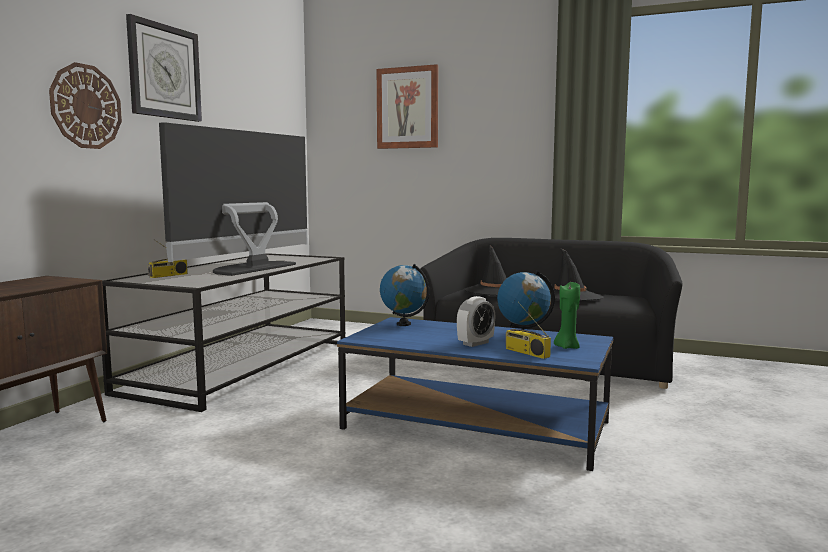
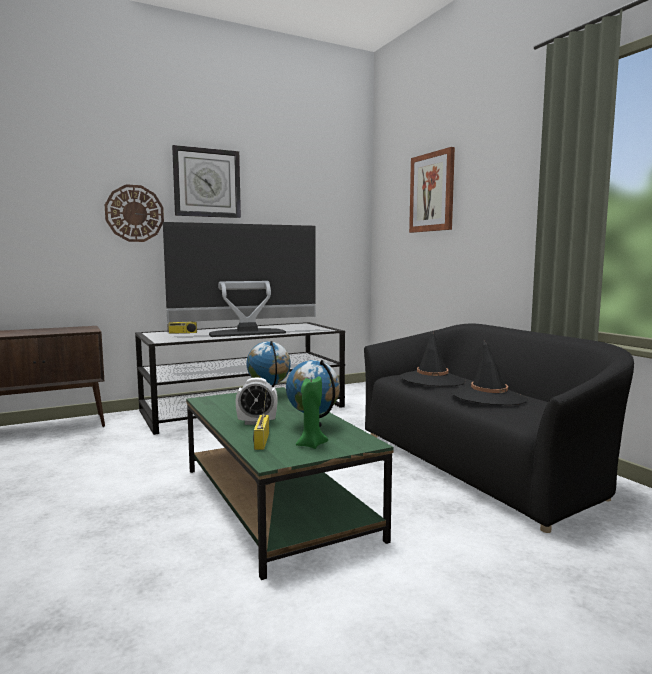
camera: 40 degrees right, 0 degrees up
blue coffee table [337,317,613,471] -> green coffee table [186,387,394,580]

